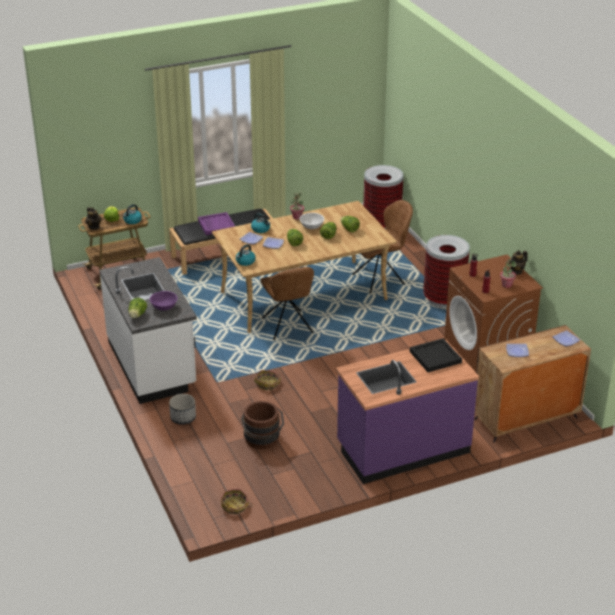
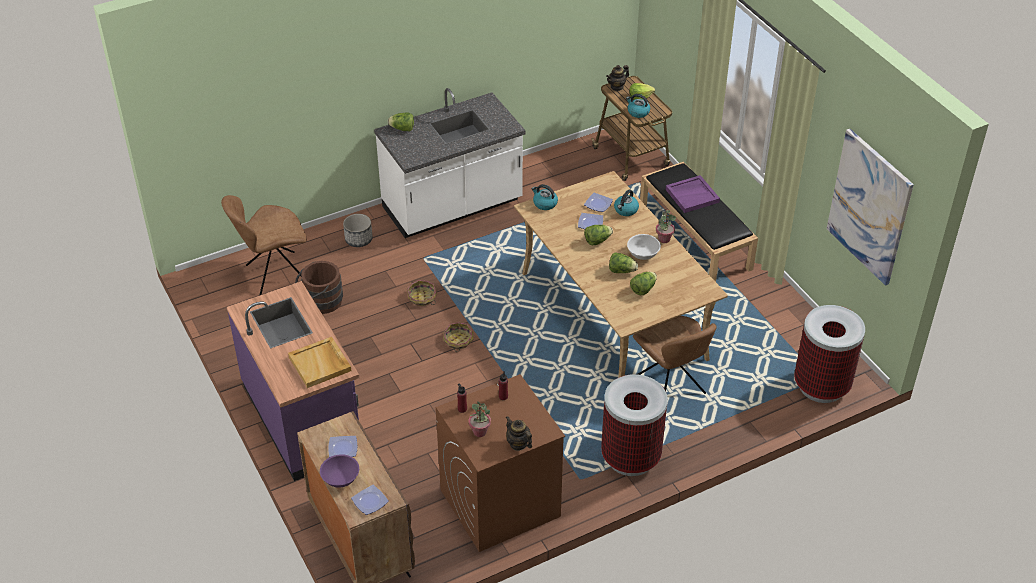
camera: 85 degrees right, 10 degrees up
purple bowl [150,291,178,311] -> purple bowl moved to [320,454,359,488]
basket [221,489,253,514] -> basket moved to [443,323,473,352]
brown chair [260,267,314,340] -> brown chair moved to [221,195,307,296]
black tray [409,338,462,372] -> beige tray [288,337,351,388]
none -> picture [827,129,914,285]

